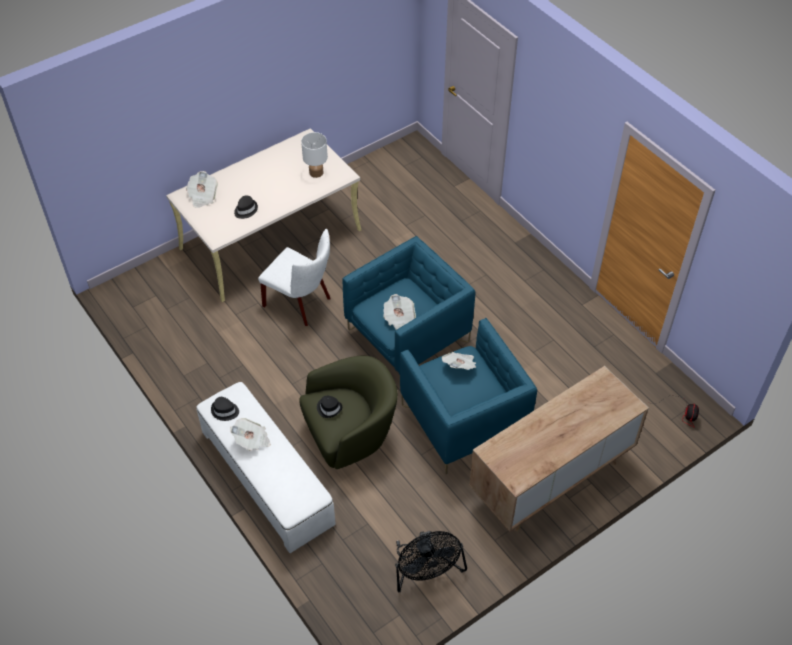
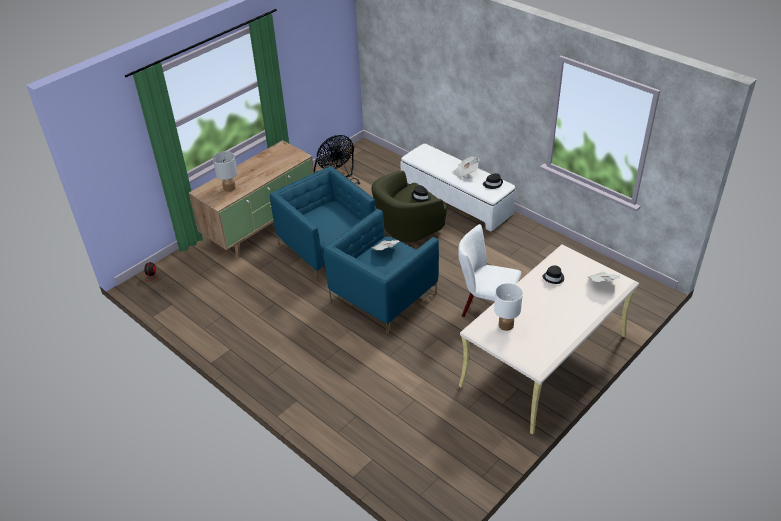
camera: 170 degrees right, 10 degrees down
newspaper [442,352,476,370] -> none
none -> grey table lamp [213,151,238,192]

